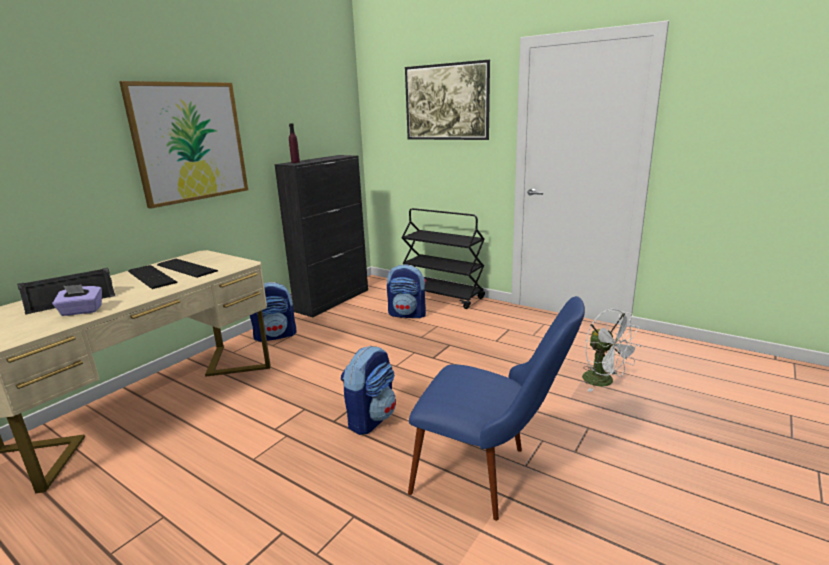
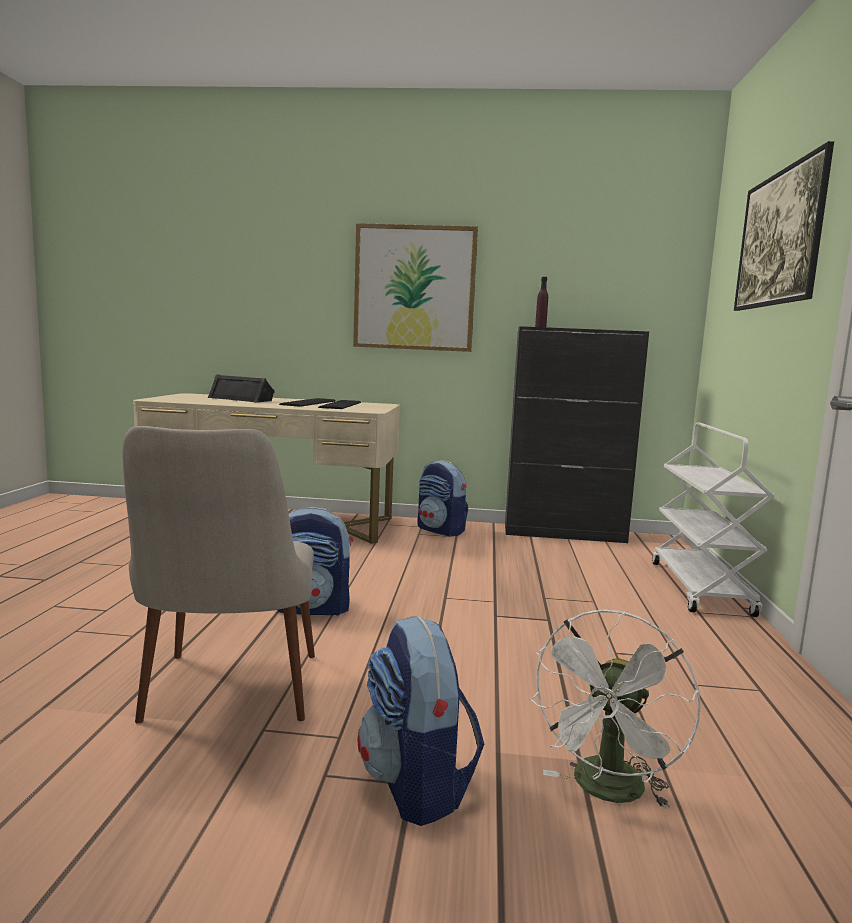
camera: 60 degrees right, 10 degrees down
purple tissue box [52,285,102,316] -> none
backpack [387,264,426,319] -> backpack moved to [358,616,484,826]
black cart [401,208,485,309] -> white cart [652,422,775,617]
blue chair [408,296,585,521] -> beige chair [122,426,315,724]

